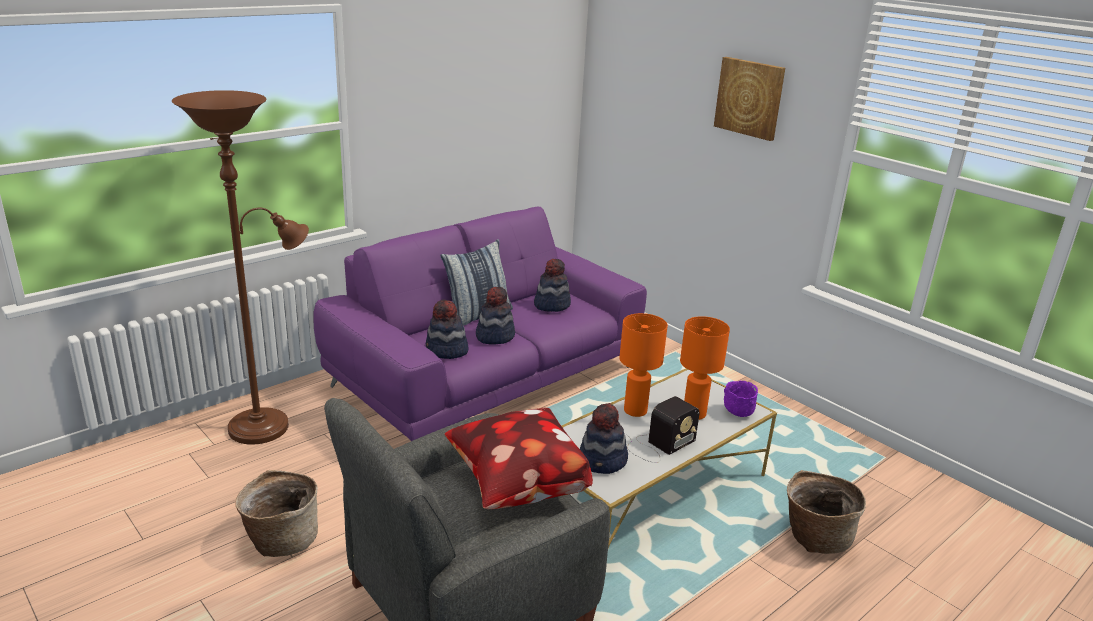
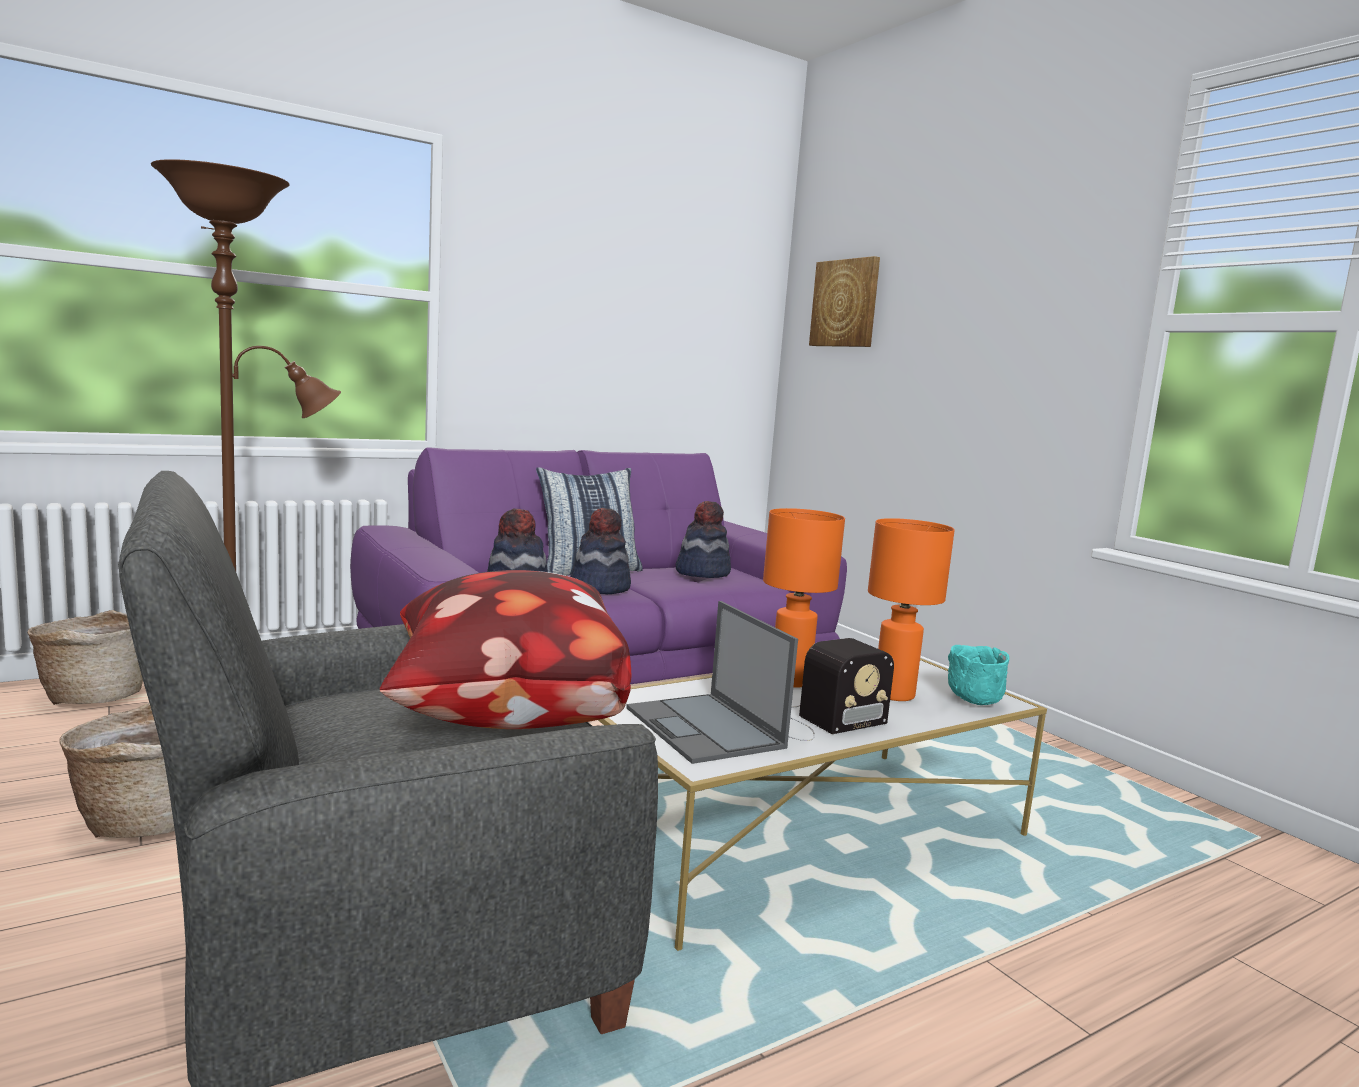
camera: 10 degrees right, 15 degrees down
hat [580,403,628,474] -> laptop [626,601,798,764]
picture [714,57,785,141] -> picture moved to [809,256,880,347]
purple bowl [724,381,758,417] -> turquoise bowl [948,645,1010,705]
basket [787,470,866,554] -> basket moved to [27,610,143,705]

